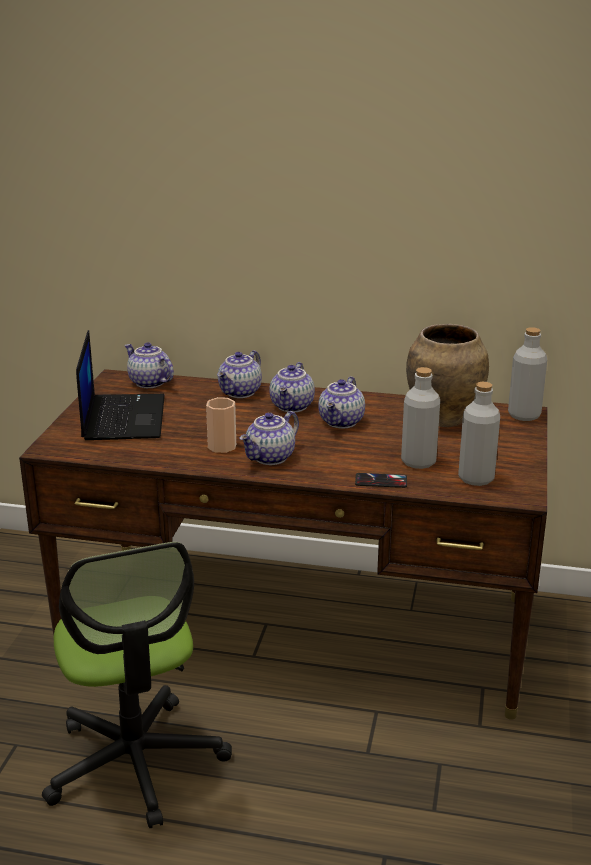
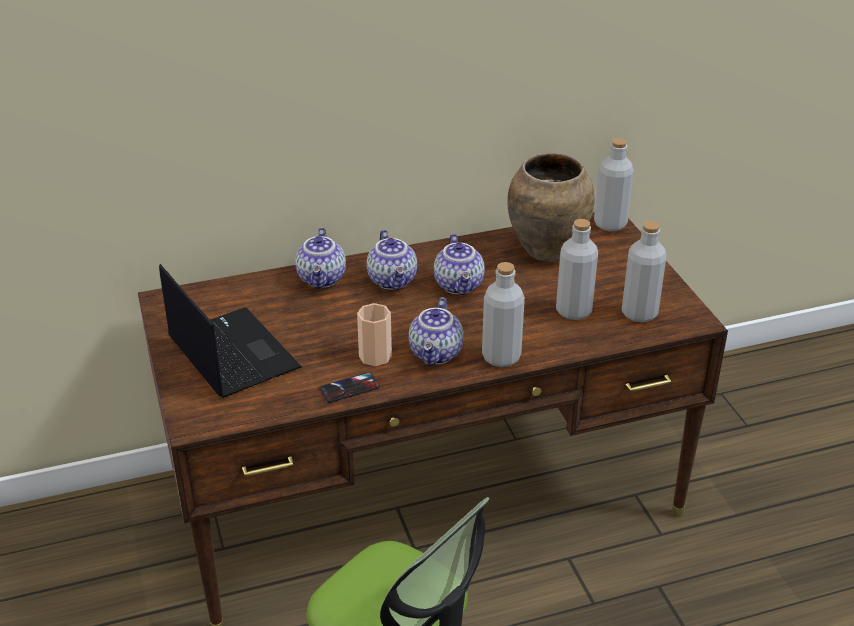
camera: 30 degrees left, 10 degrees up
teapot [124,342,174,388] -> none
phone [355,473,407,488] -> phone moved to [320,372,380,403]
none -> grey bottle [482,262,525,367]

